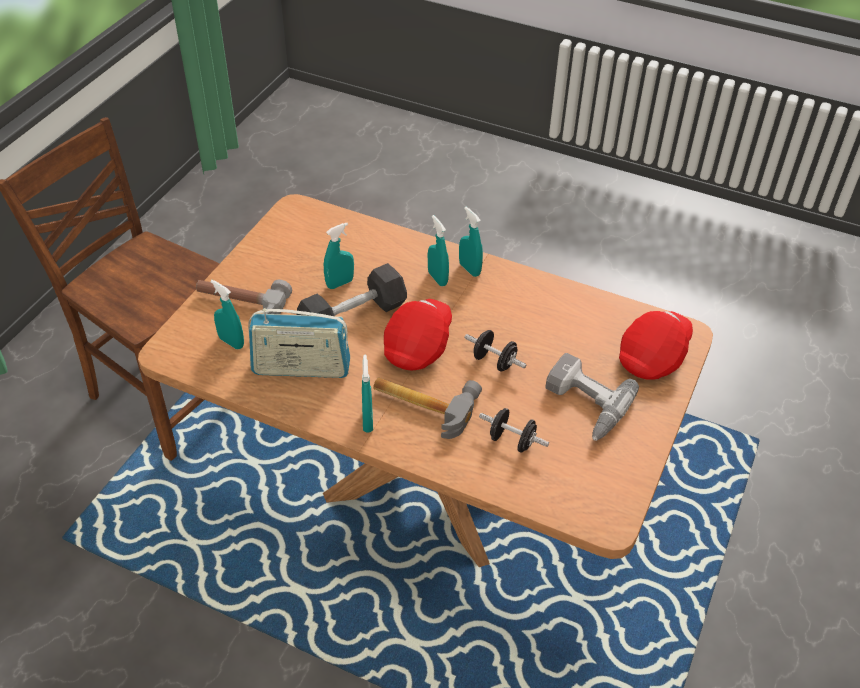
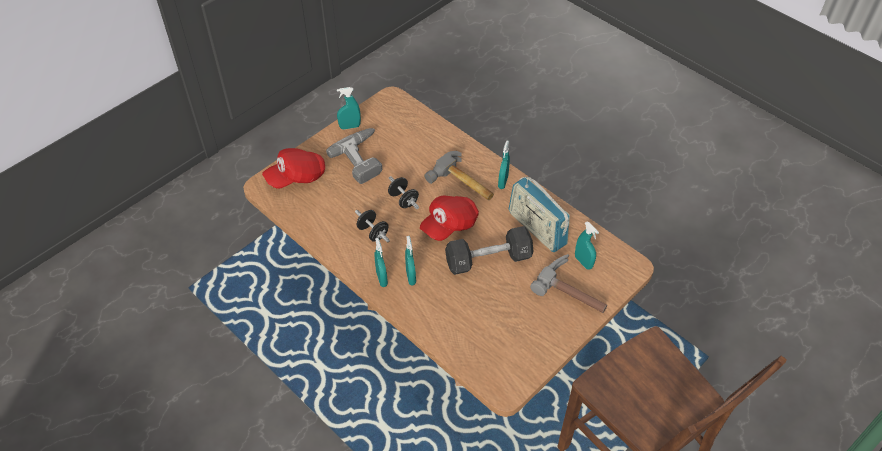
camera: 160 degrees left, 5 degrees up
radio [248,308,350,378] -> radio turned 150 degrees counterclockwise [509,177,570,252]
turquoise spray bottle [324,223,354,289] -> turquoise spray bottle moved to [337,87,361,130]
black dumbbell [479,408,549,453] -> black dumbbell moved to [355,210,390,242]

